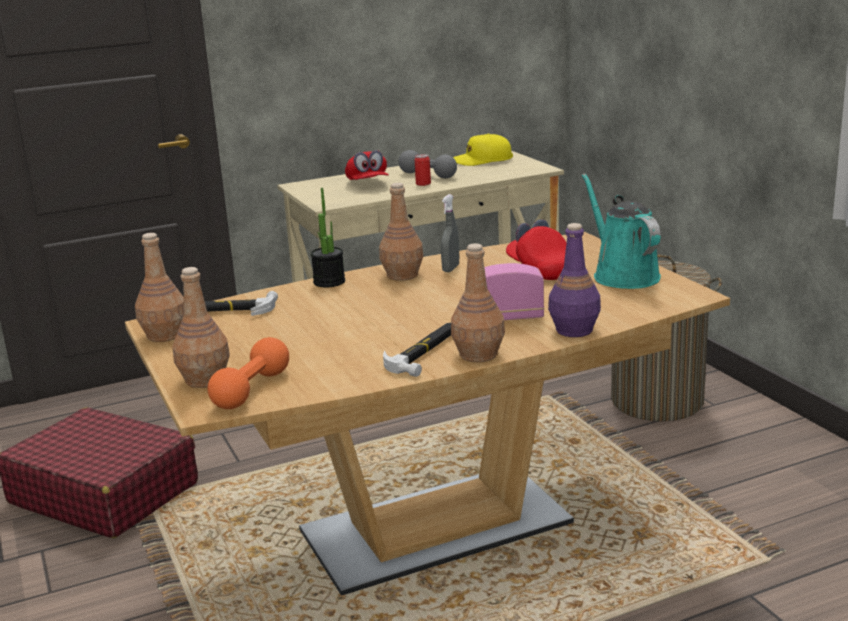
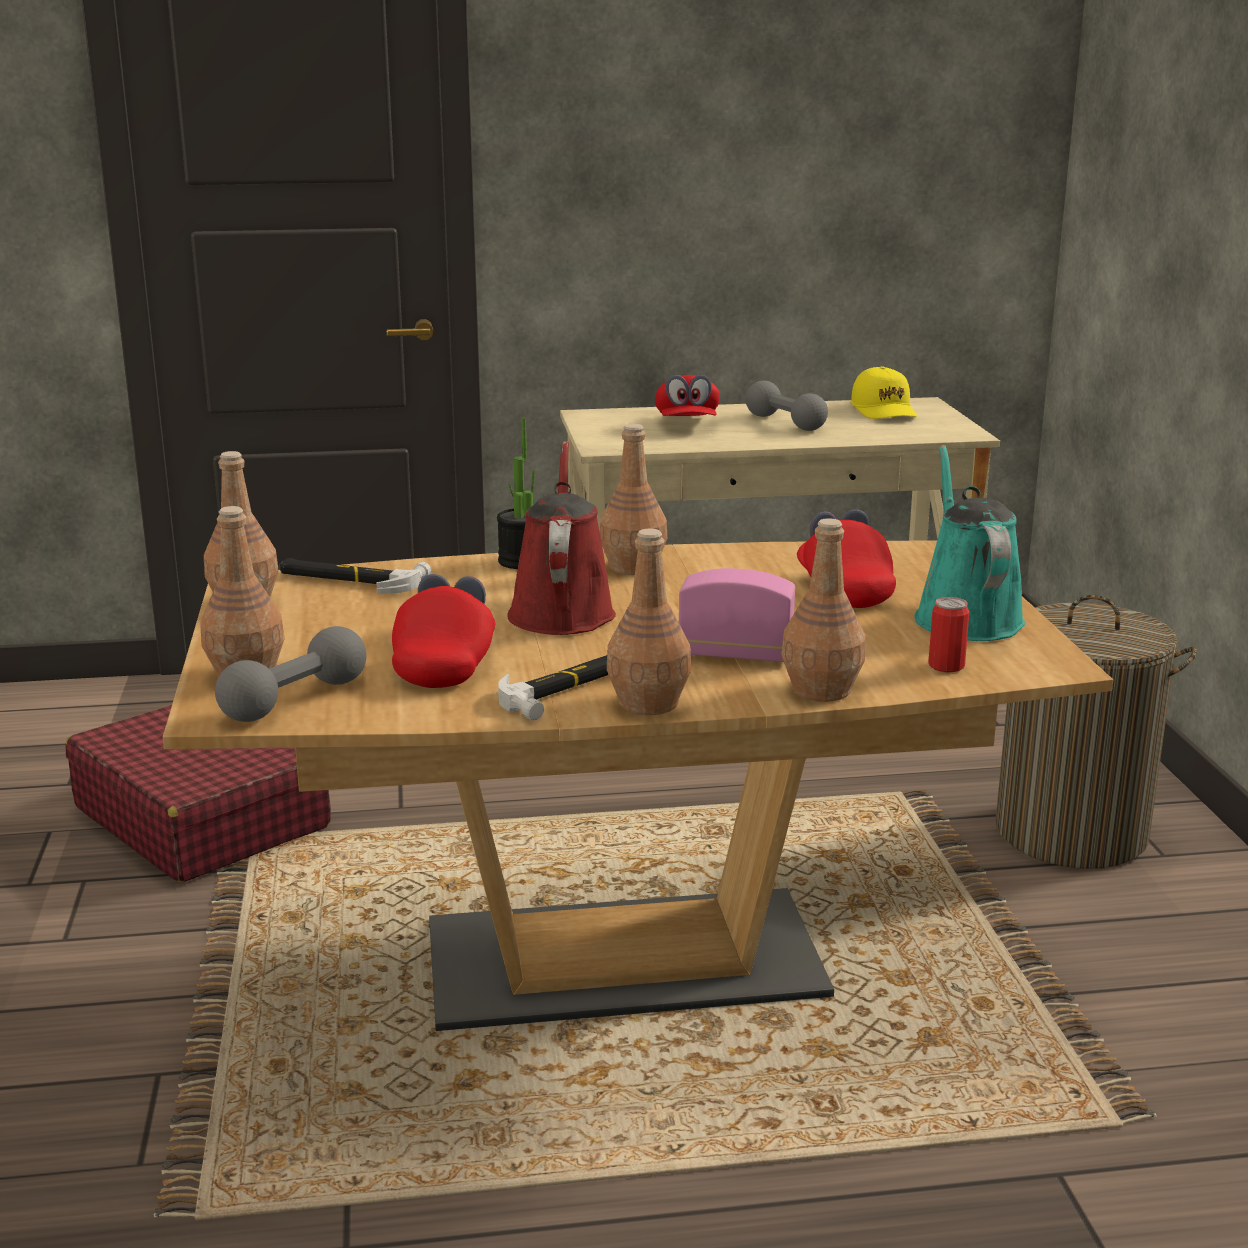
camera: 15 degrees right, 0 degrees up
orange dumbbell [207,337,289,409] -> grey dumbbell [215,626,366,722]
can [415,154,431,186] -> can moved to [928,597,969,672]
grey spray bottle [441,194,459,272] -> none
yellow cap [453,134,513,166] -> yellow cap turned 105 degrees counterclockwise [851,366,917,419]
purple bottle [548,223,601,337] -> brown bottle [781,518,865,702]
none -> red cap [392,574,495,688]
none -> red watering can [507,441,616,635]

